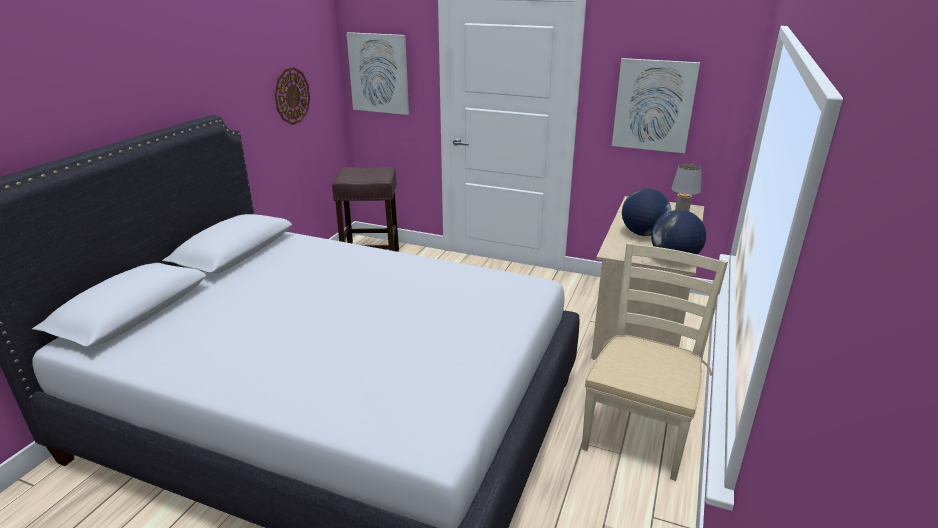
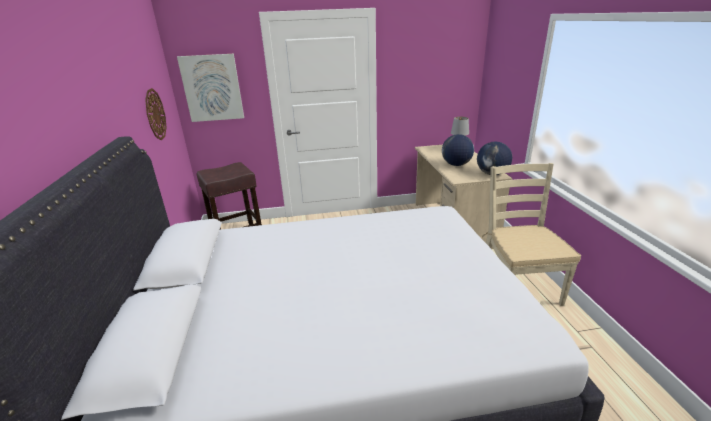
camera: 30 degrees left, 0 degrees up
picture [612,58,700,153] -> none

